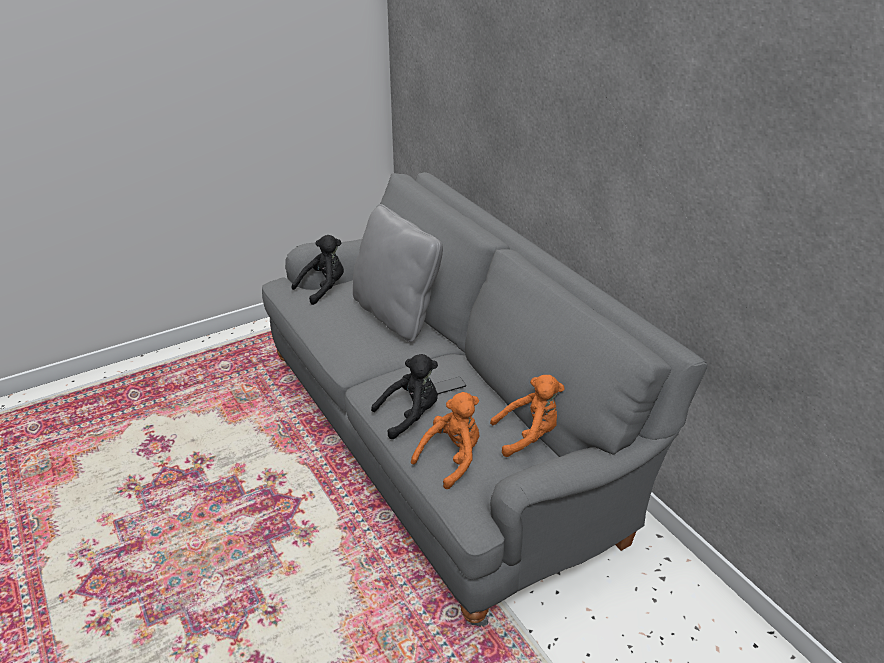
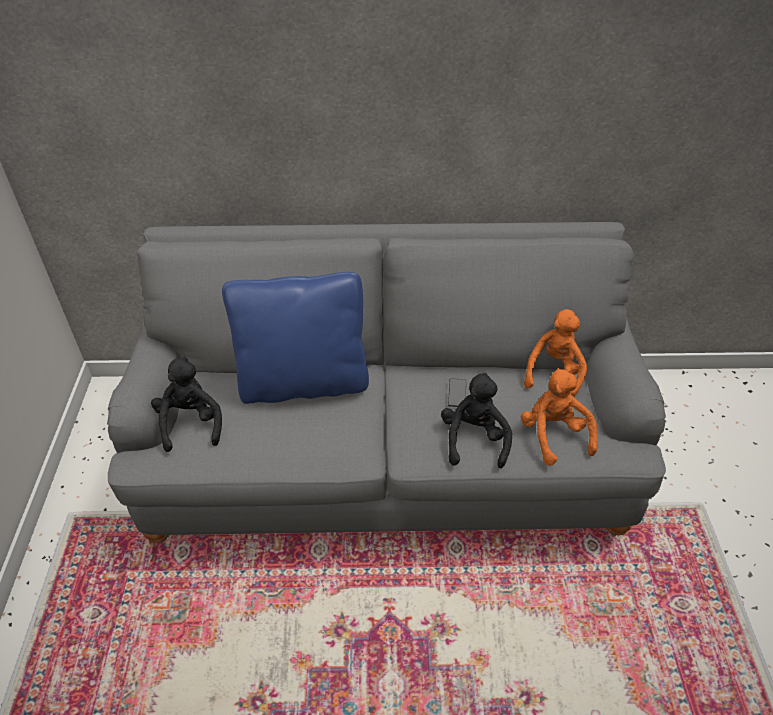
camera: 60 degrees left, 10 degrees up
grey pillow [353,204,443,342] -> blue pillow [222,272,369,404]

